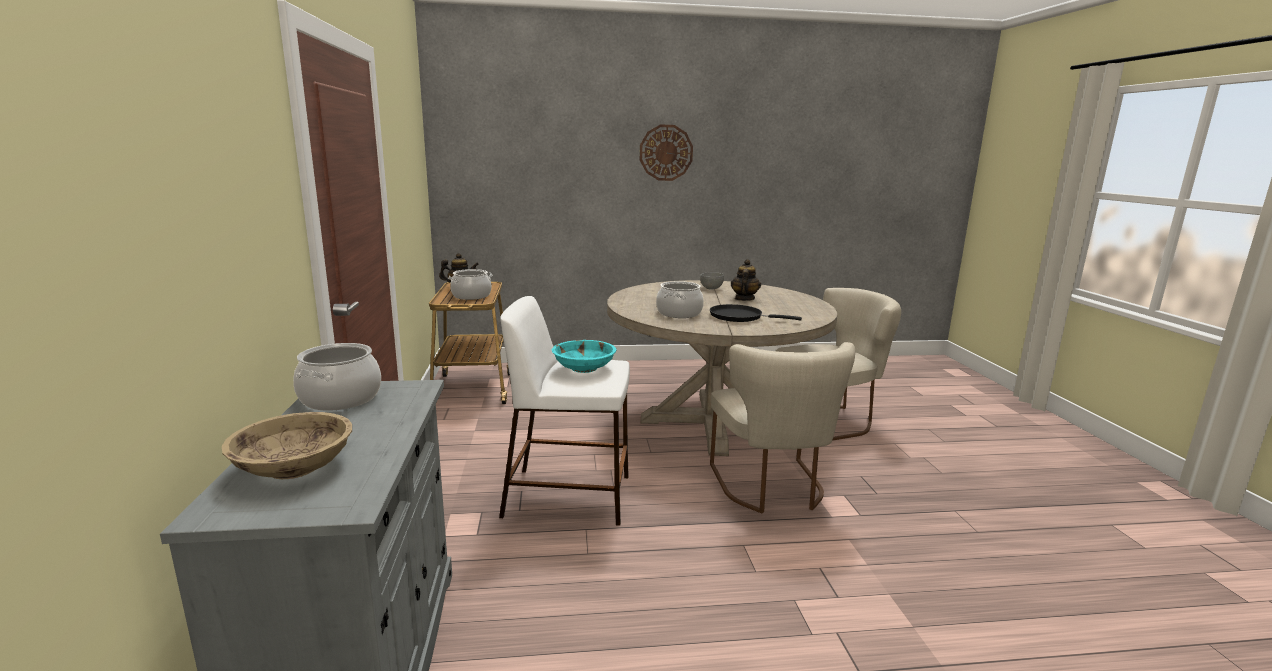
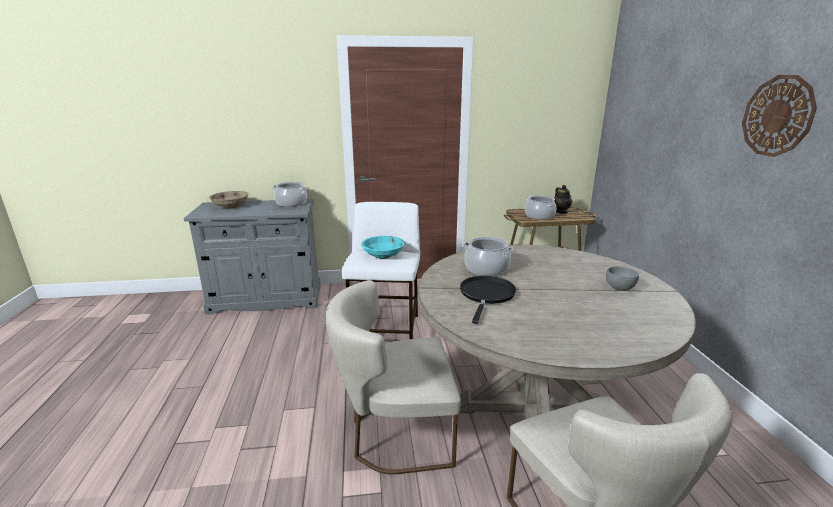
camera: 90 degrees right, 5 degrees up
teapot [731,259,761,301] -> none

